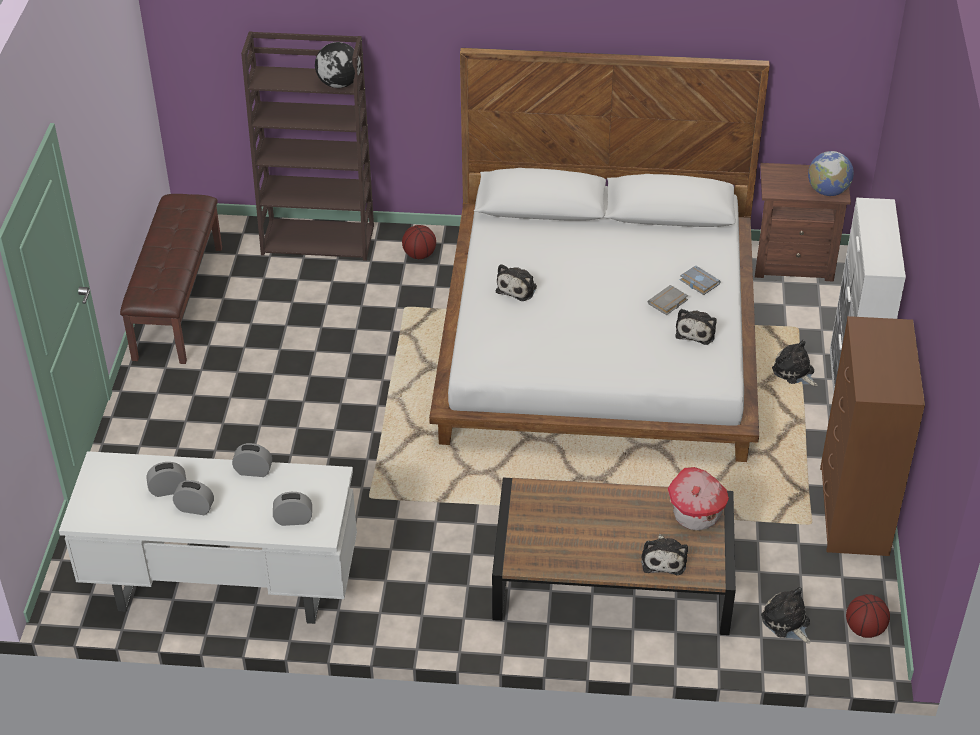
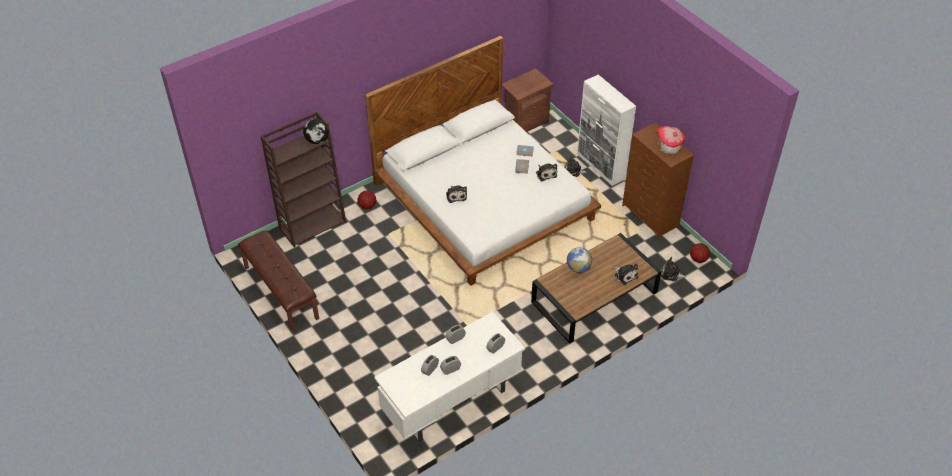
camera: 40 degrees left, 5 degrees up
toy house [667,467,729,530] -> toy house moved to [656,126,685,154]
globe [808,151,854,196] -> globe moved to [567,247,592,273]

